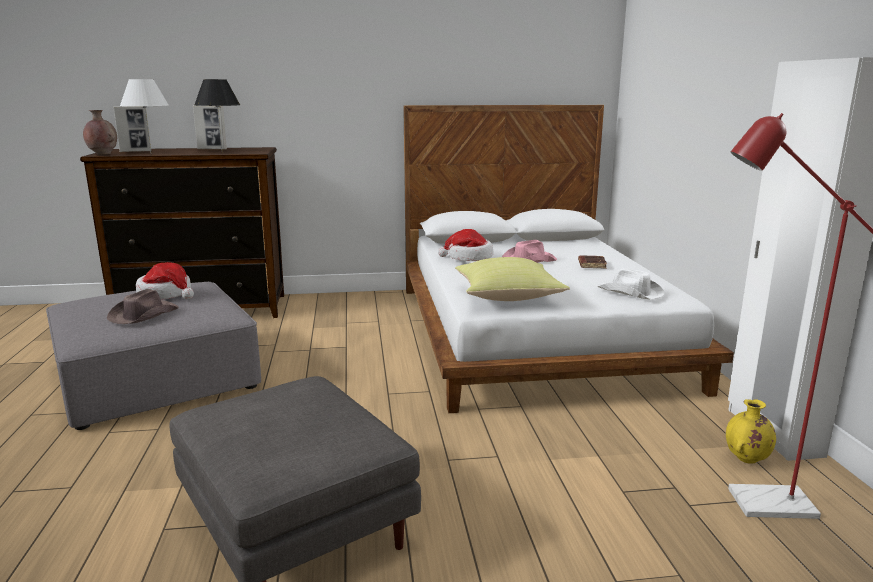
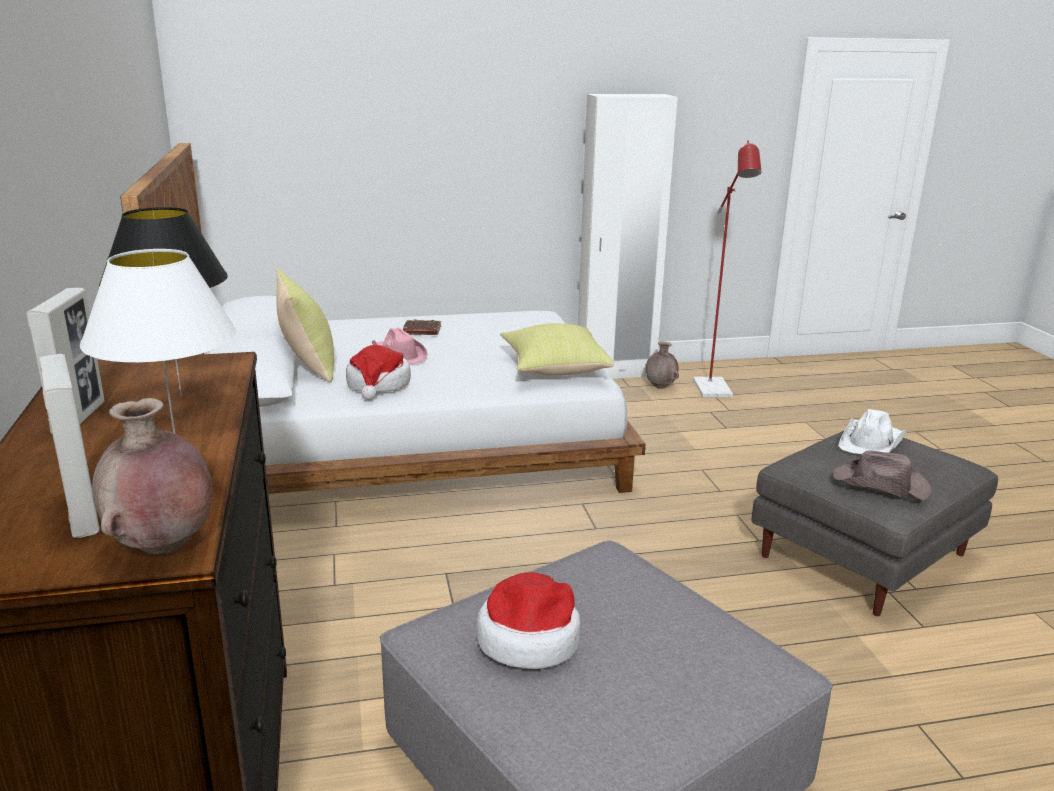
camera: 95 degrees left, 5 degrees up
brown hat [107,289,179,324] -> brown hat moved to [833,450,932,501]
white hat [597,268,665,300] -> white hat moved to [838,409,908,454]
yellow vase [726,399,776,464] -> brown vase [645,342,679,389]
none -> yellow pillow [276,268,334,382]

